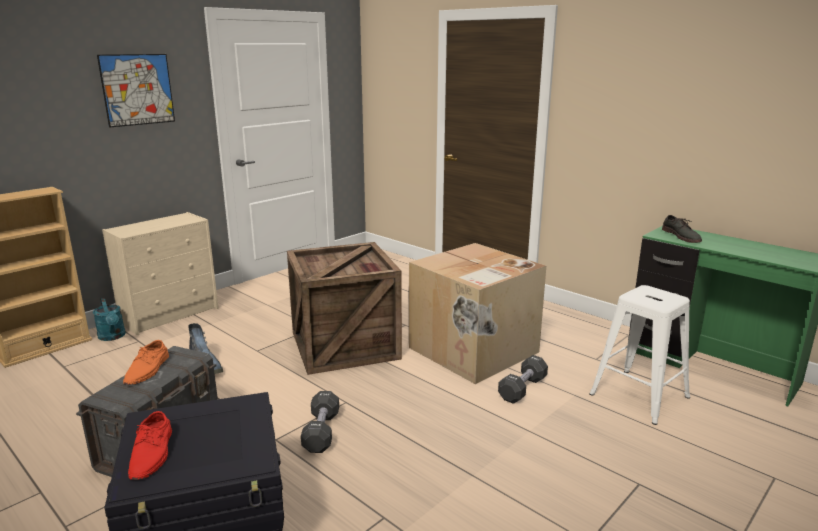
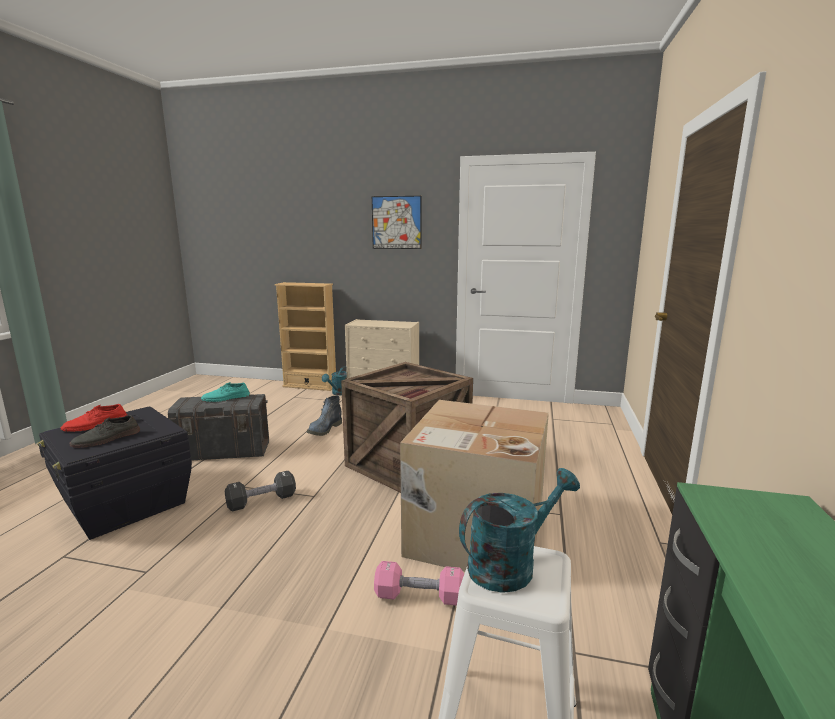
camera: 60 degrees right, 5 degrees down
orange shoe [123,340,169,385] -> turquoise shoe [201,382,250,402]
black dumbbell [498,355,548,404] -> pink dumbbell [374,561,464,606]
grey shoe [662,215,702,243] -> grey shoe moved to [69,415,140,448]
none -> turquoise watering can [459,468,580,593]

